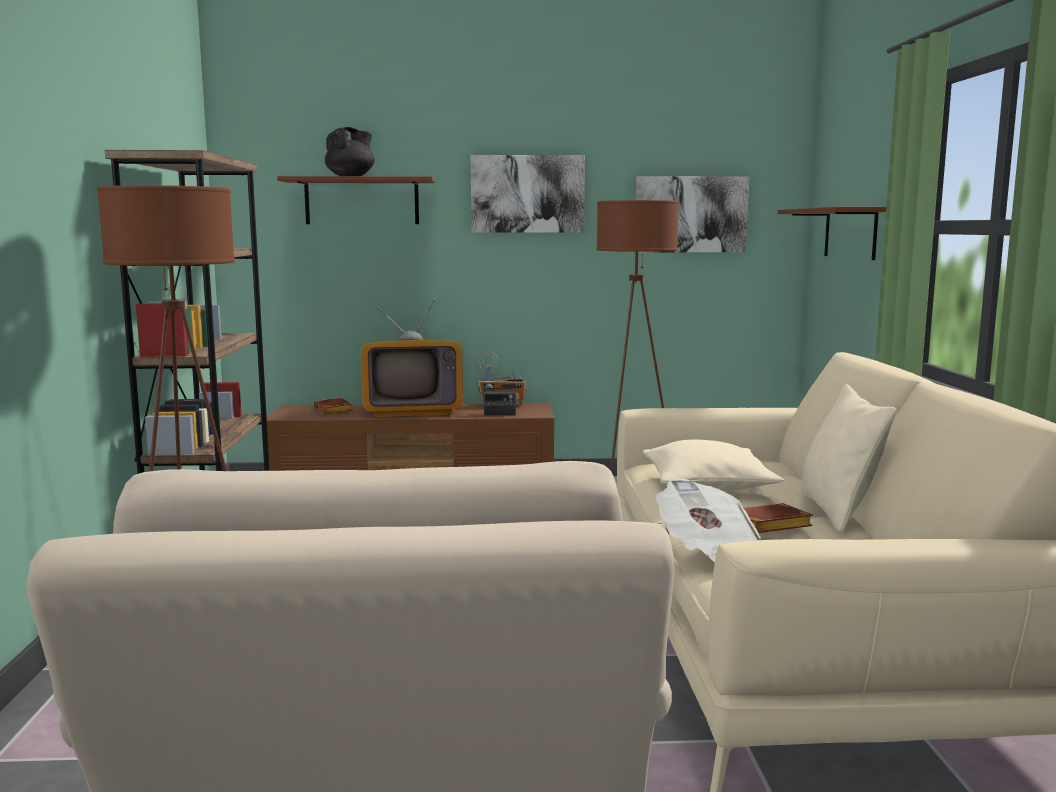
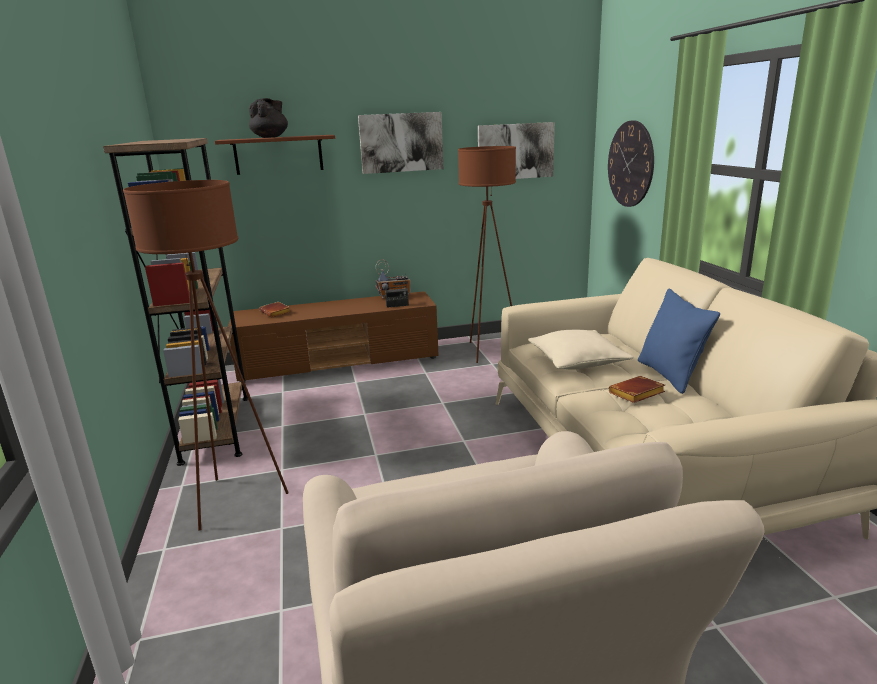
camera: 10 degrees left, 10 degrees up
television [361,299,463,417] -> none
newspaper [656,478,761,562] -> none
brown shelf [777,207,886,260] -> wall clock [608,120,654,207]
beige pillow [799,384,897,532] -> blue pillow [638,289,720,394]

